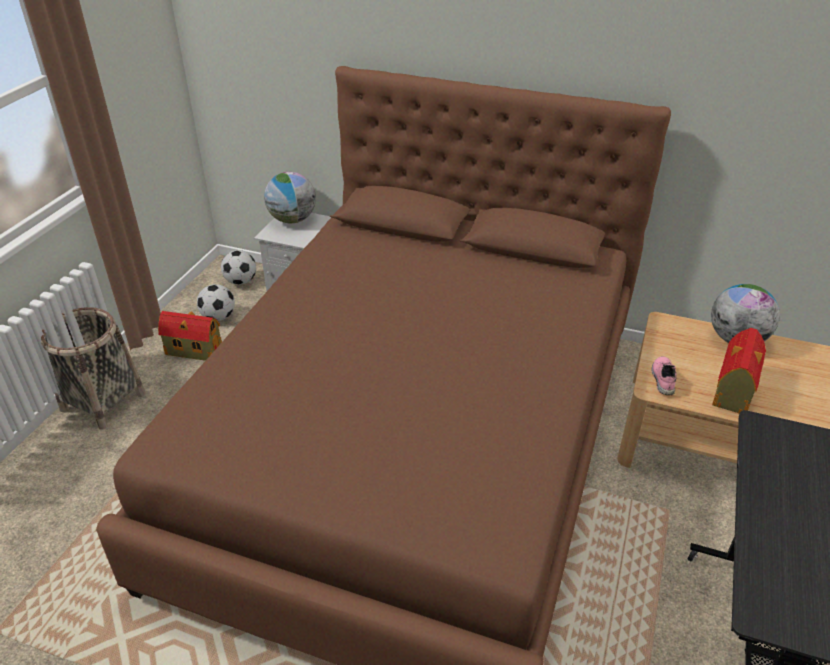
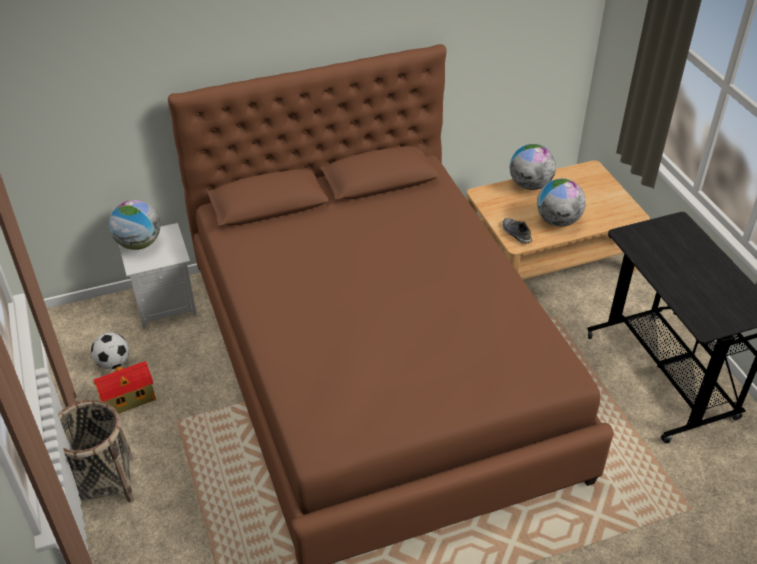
camera: 40 degrees left, 5 degrees up
football [221,250,256,285] -> none
pink shoe [651,356,677,395] -> grey shoe [502,218,532,244]
toy house [712,328,766,414] -> globe [537,179,586,227]

